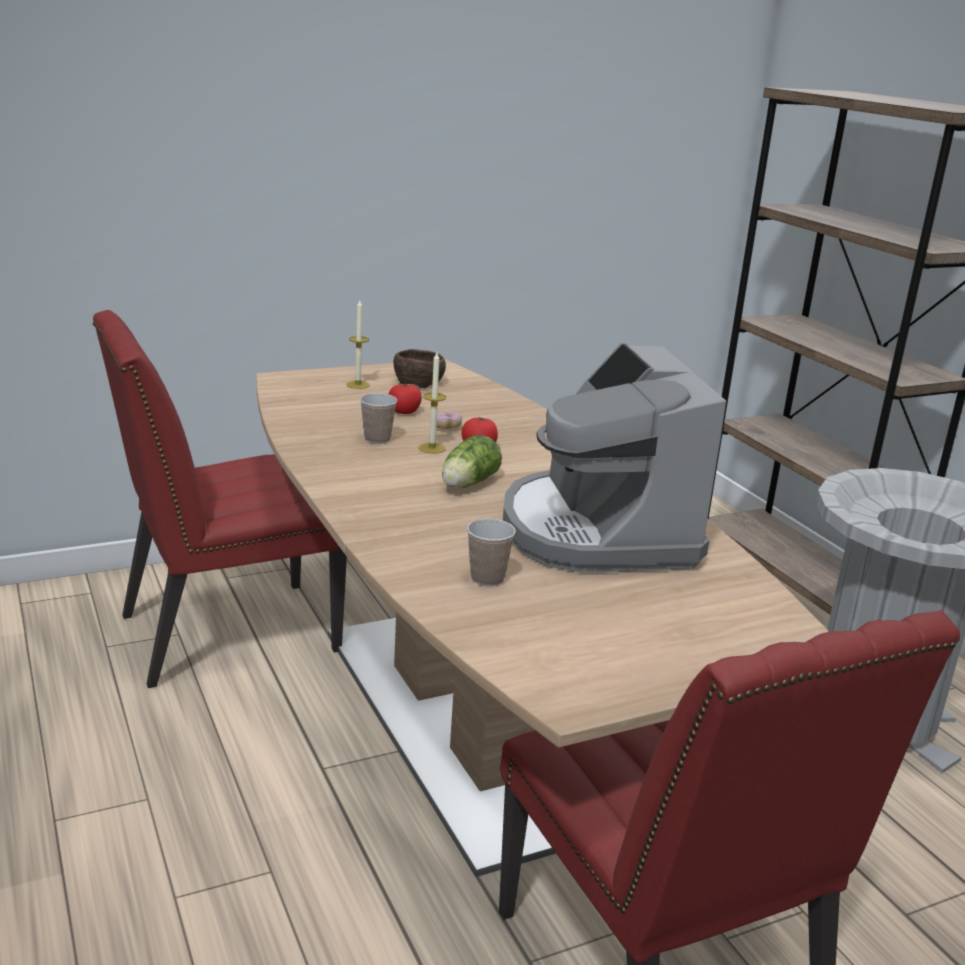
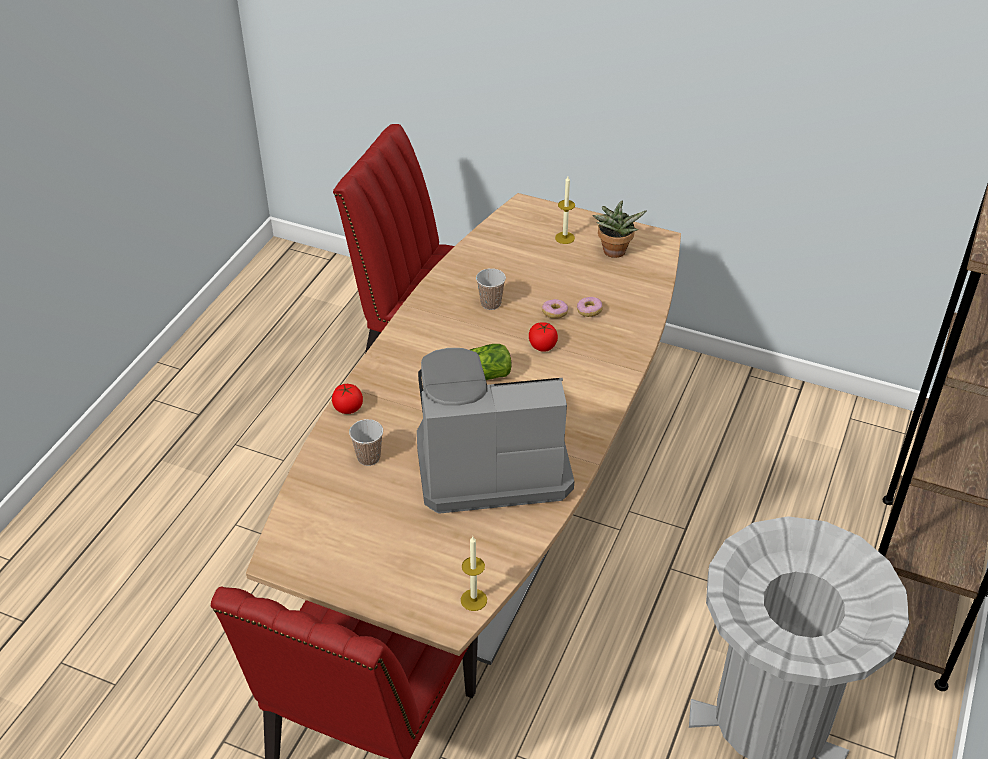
camera: 50 degrees right, 20 degrees up
tomato [388,384,422,414] -> tomato moved to [332,384,363,414]
brown bowl [393,349,446,388] -> potted plant [592,201,647,258]
candle [419,352,446,454] -> candle moved to [461,536,487,611]
coffee machine [503,343,726,572] -> coffee machine turned 45 degrees clockwise [417,348,574,514]
none -> donut [577,297,603,317]

